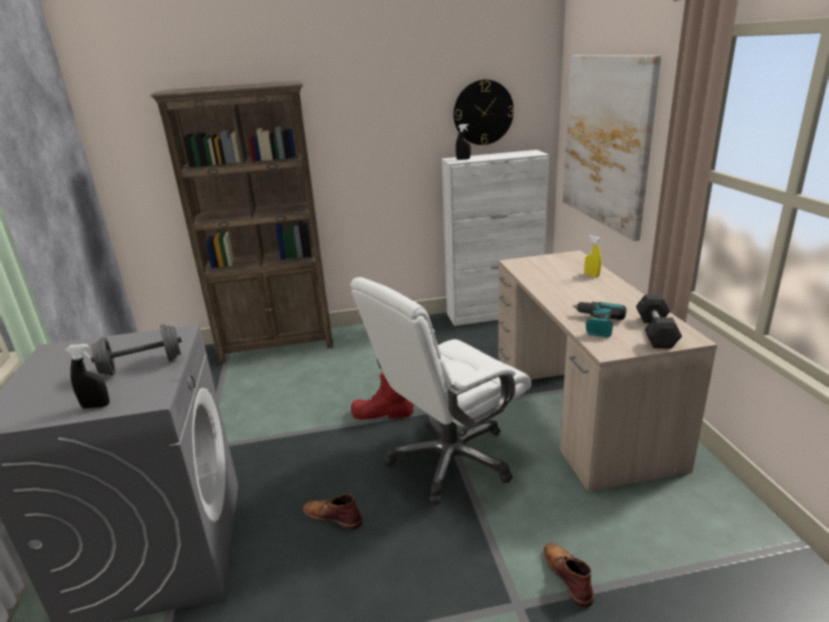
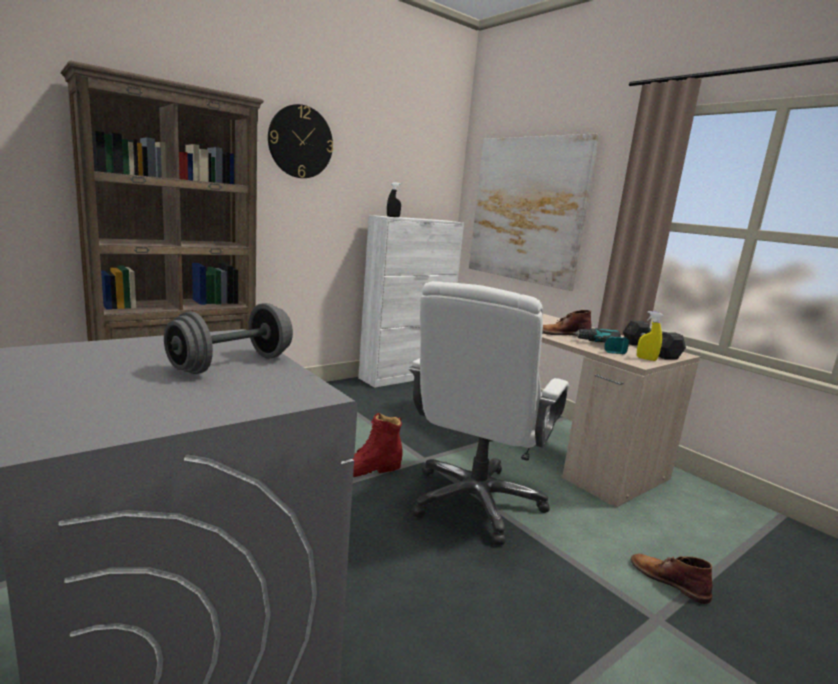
camera: 30 degrees left, 10 degrees down
black spray bottle [66,344,110,408] -> none
brown boot [303,494,362,530] -> brown boot moved to [542,310,591,336]
wall clock [454,80,514,145] -> wall clock moved to [268,104,333,178]
yellow spray bottle [585,235,601,277] -> yellow spray bottle moved to [637,311,663,361]

